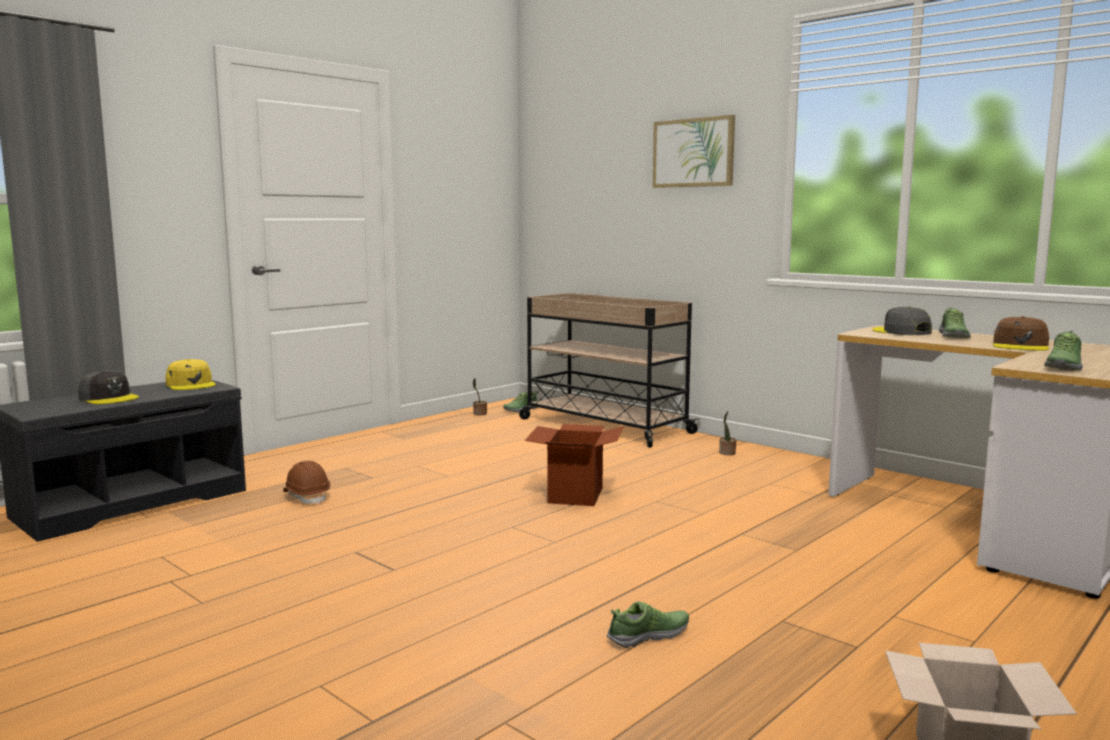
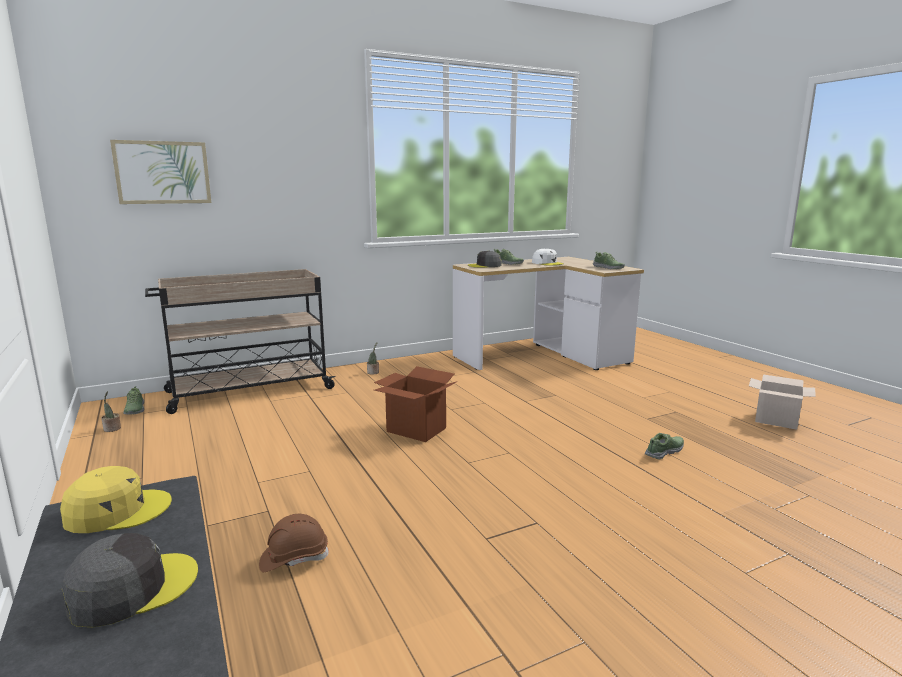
camera: 70 degrees left, 5 degrees up
shoe [607,601,689,648] -> shoe turned 60 degrees clockwise [645,433,684,460]
picture [653,115,735,188] -> picture moved to [110,140,211,204]
brown cap [993,316,1049,351] -> white cap [532,248,564,265]

